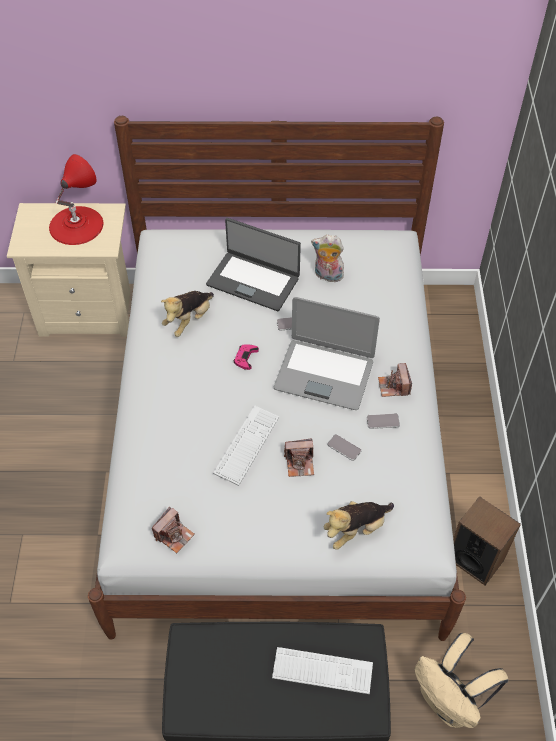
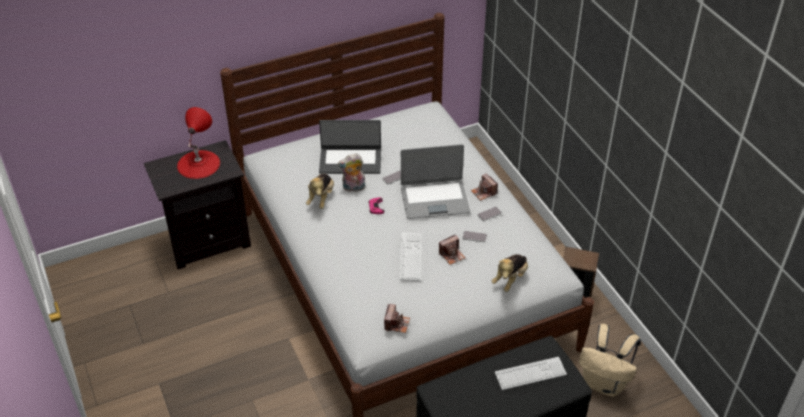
camera: 25 degrees left, 10 degrees down
beige nightstand [7,203,130,337] -> black nightstand [144,140,251,269]
plush toy [311,235,344,282] -> plush toy moved to [338,153,366,192]

